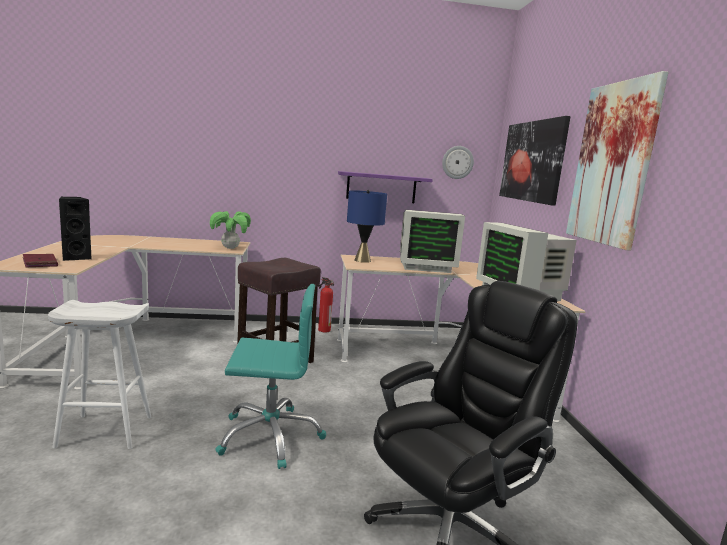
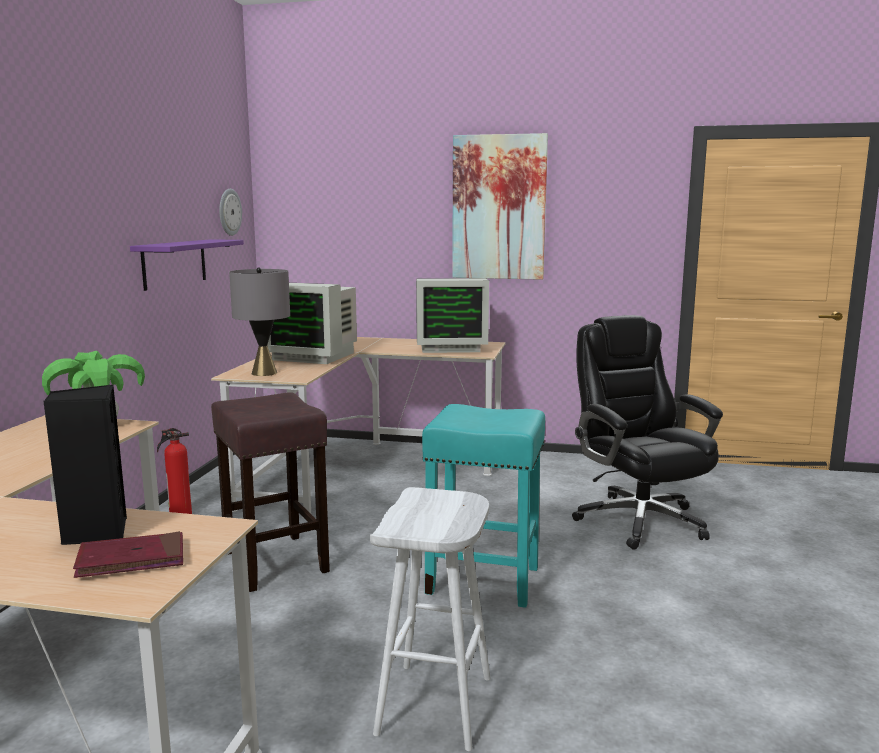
camera: 70 degrees left, 0 degrees up
turquoise office chair [215,284,326,469] -> turquoise stool [422,404,545,608]
blue table lamp [347,190,387,263] -> grey table lamp [229,267,290,376]
monitor [400,210,465,273] -> monitor turned 90 degrees clockwise [267,283,357,364]
picture [499,116,571,206] -> none

